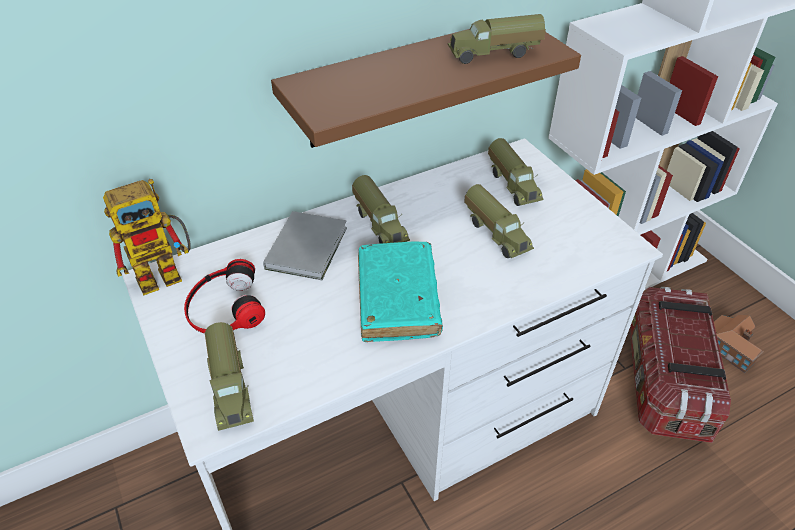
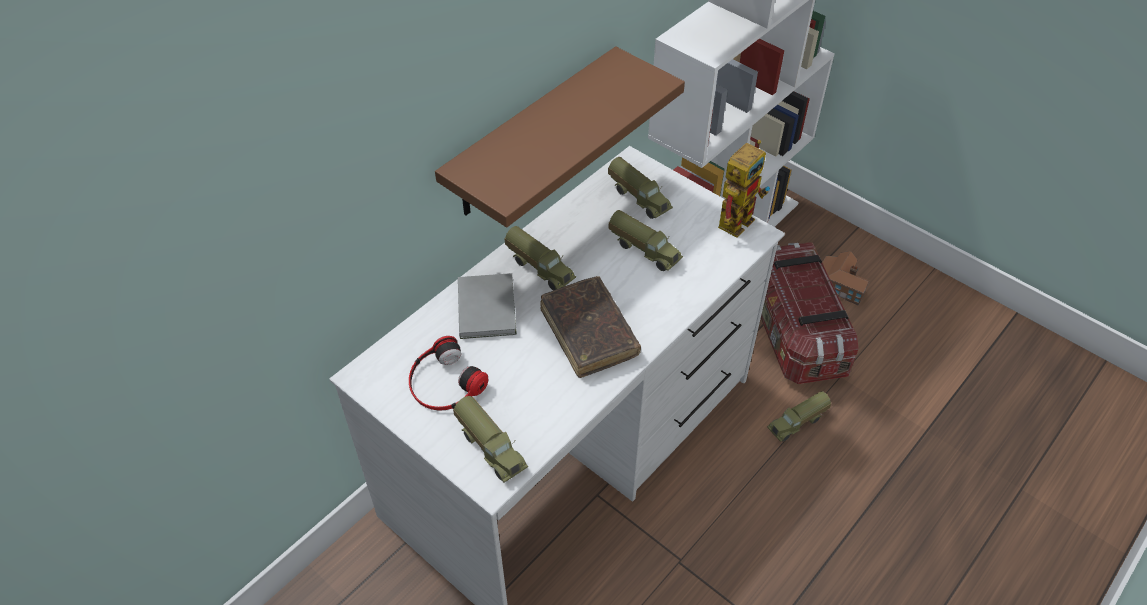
camera: 20 degrees left, 5 degrees up
toy robot [103,179,191,295] -> toy robot moved to [718,140,770,238]
turquoise book [358,241,443,342] -> brown book [540,276,641,378]
toy truck [448,14,546,64] -> toy truck moved to [767,391,831,442]

